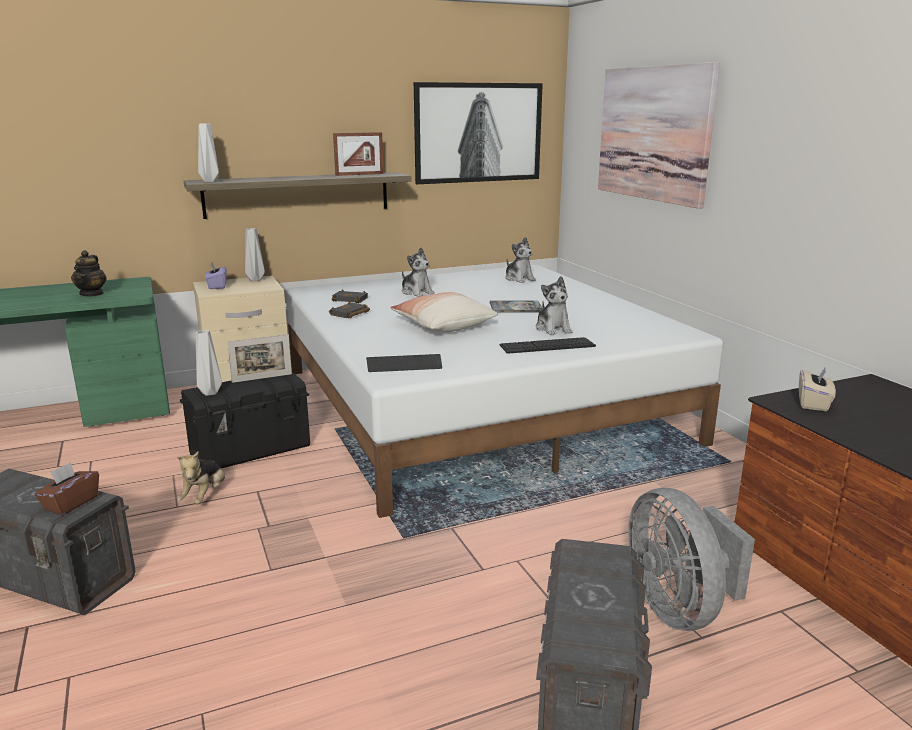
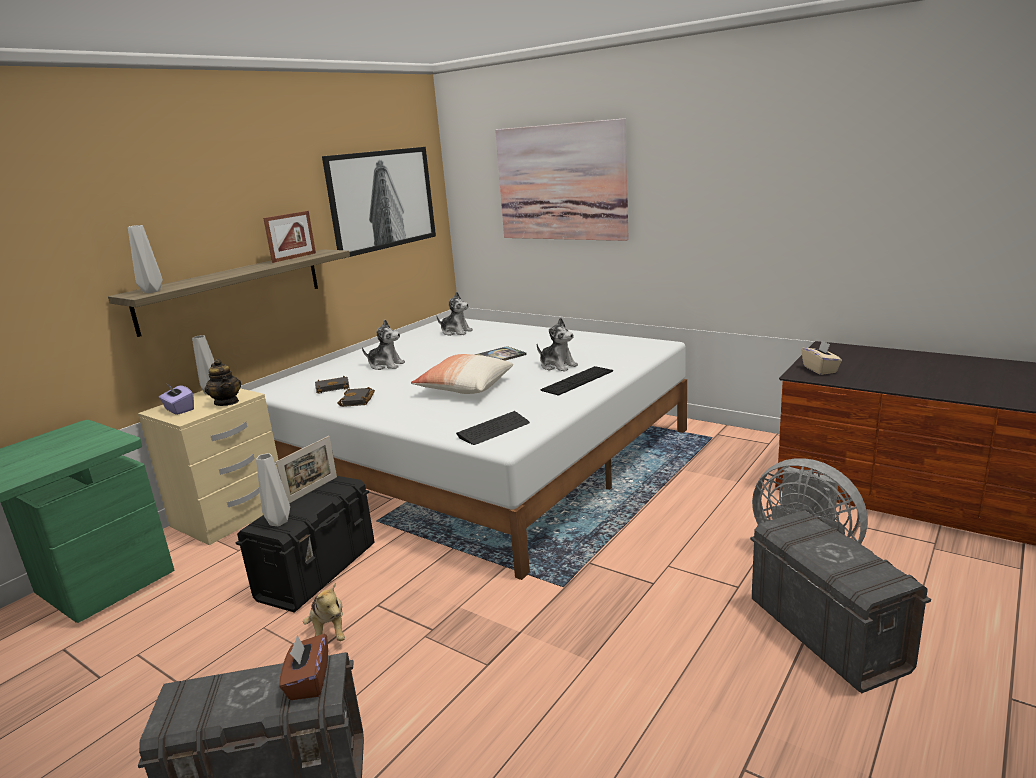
camera: 30 degrees left, 0 degrees up
teapot [71,250,107,296] -> teapot moved to [205,359,241,406]

